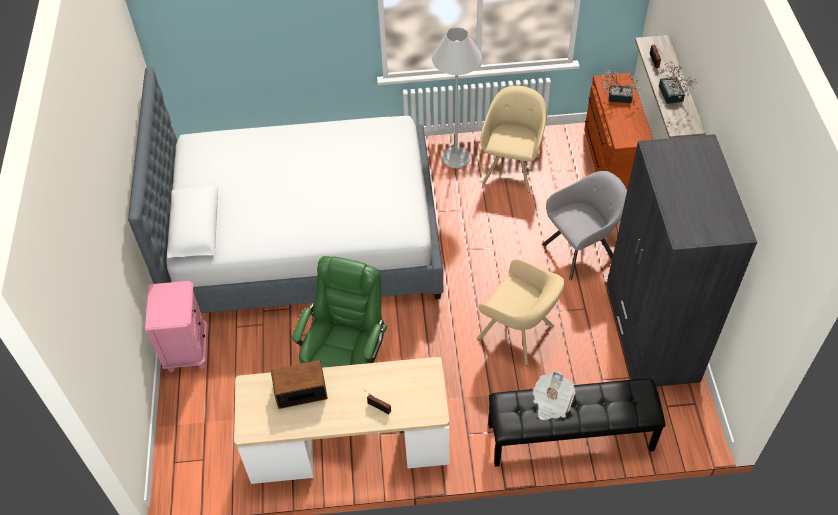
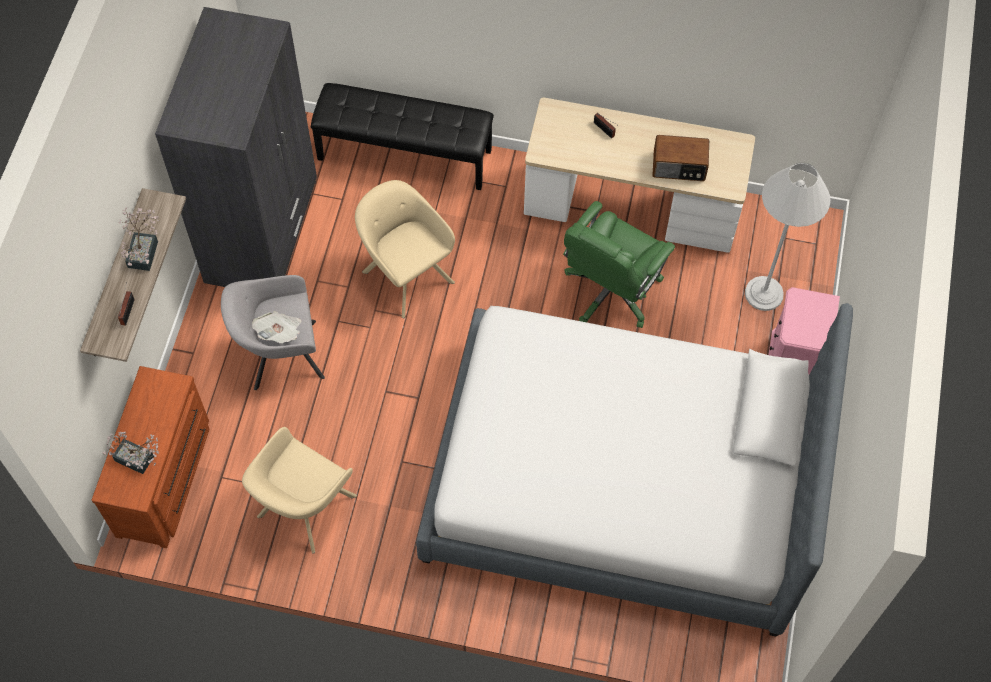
camera: 165 degrees left, 10 degrees up
white floor lamp [432,27,482,168] -> white floor lamp moved to [745,163,830,311]
newspaper [532,371,575,420] -> newspaper moved to [252,311,302,343]

